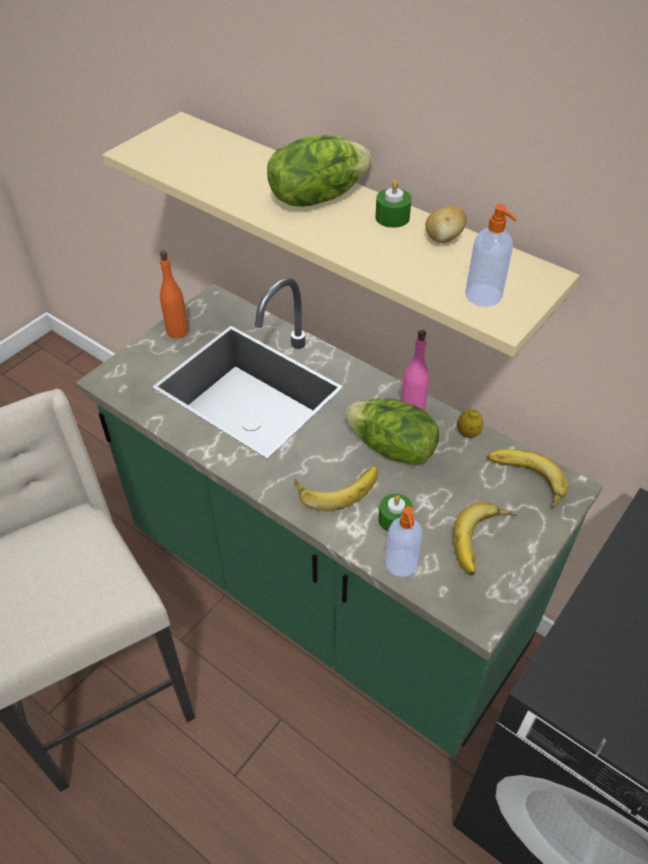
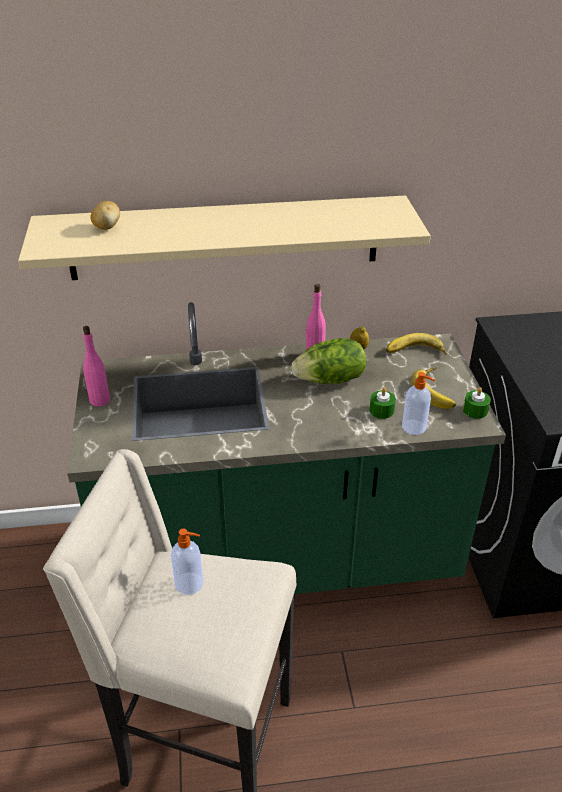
camera: 45 degrees left, 10 degrees down
orange bottle [160,250,189,338] -> pink bottle [83,326,110,407]
lettuce [267,135,371,207] -> none
banana [294,466,378,511] -> none
green candle [375,180,412,228] -> green candle moved to [463,387,491,419]
potato [425,205,467,243] -> potato moved to [90,201,120,230]
soap dispenser [465,204,517,307] -> soap dispenser moved to [171,529,203,595]

